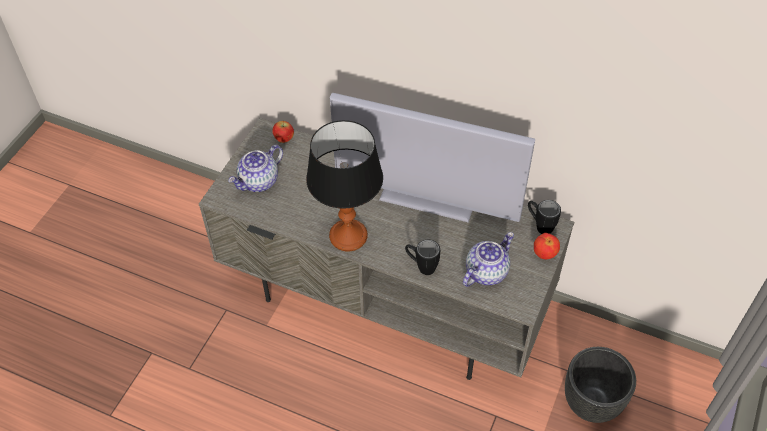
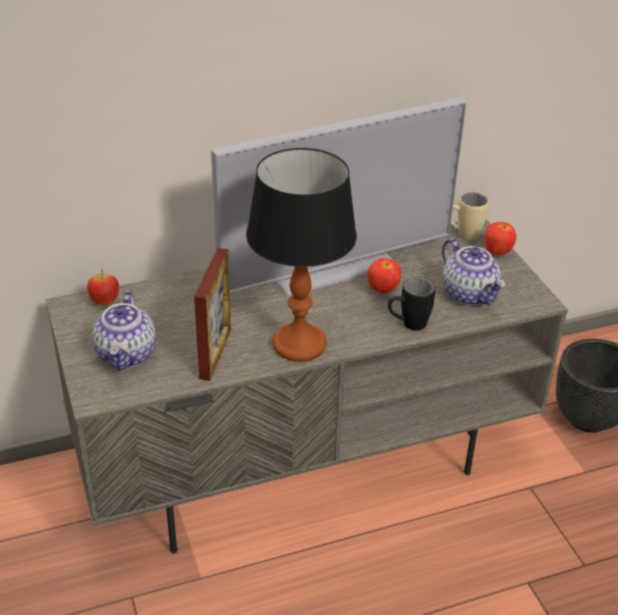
camera: 45 degrees left, 15 degrees down
teapot [463,232,514,287] -> teapot turned 150 degrees clockwise [442,238,506,305]
black mug [528,200,561,234] -> beige mug [451,193,489,240]
none -> picture frame [194,248,231,381]
none -> apple [367,258,401,293]

